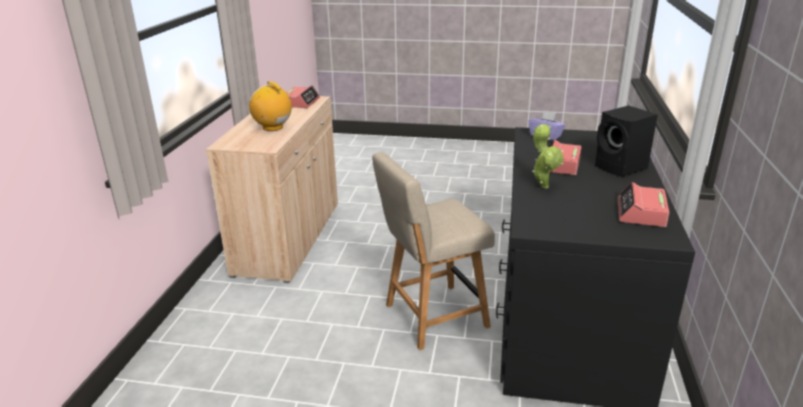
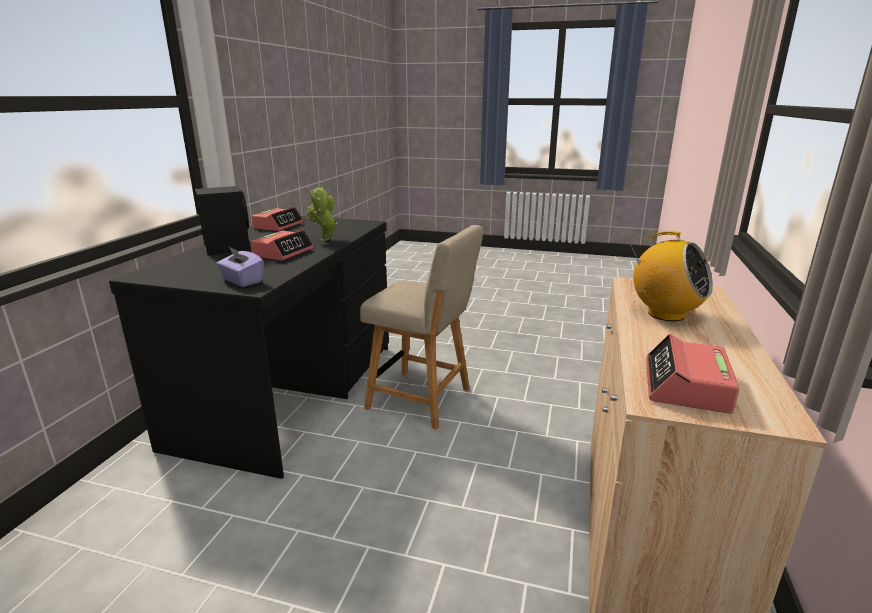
camera: 175 degrees left, 5 degrees down
beige chair [372,152,495,350] -> beige chair turned 45 degrees clockwise [360,225,483,430]

